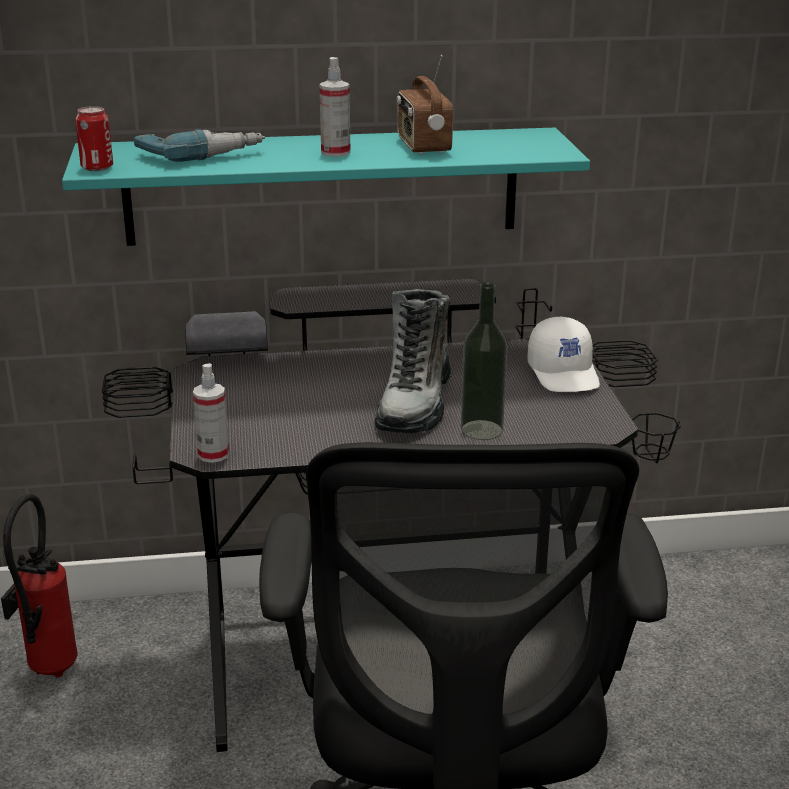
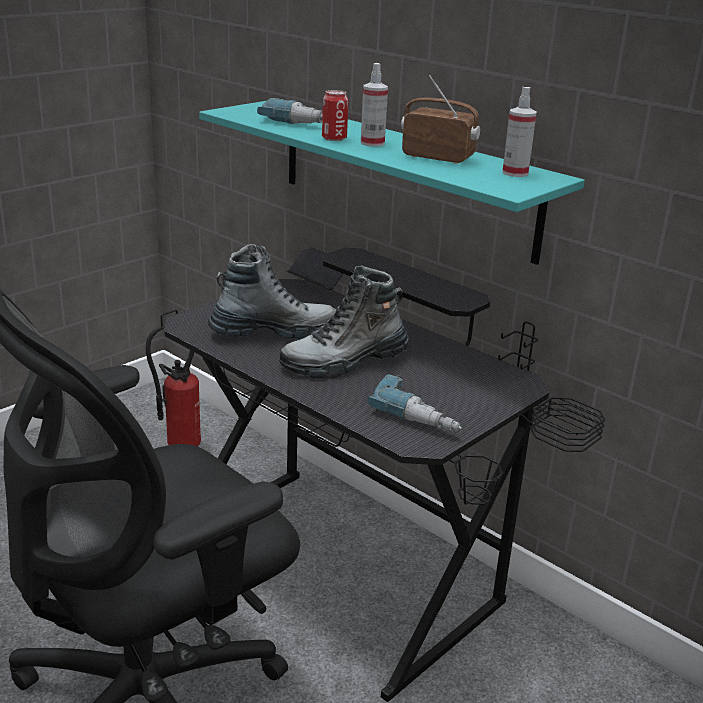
camera: 50 degrees right, 0 degrees up
can [75,106,113,171] -> can moved to [322,90,348,141]
spray bottle [193,363,229,463] -> spray bottle moved to [502,87,537,177]
radio [397,55,453,154] -> radio turned 75 degrees clockwise [401,75,480,164]
bottle [461,283,507,440] -> none
white cap [527,317,600,392] -> none
none -> boot [208,244,336,340]
none -> power drill [367,374,462,431]

